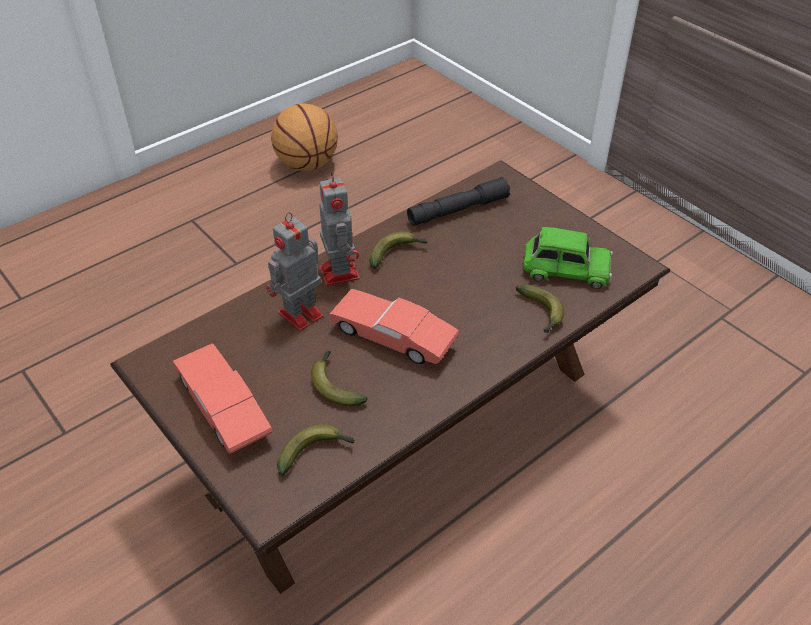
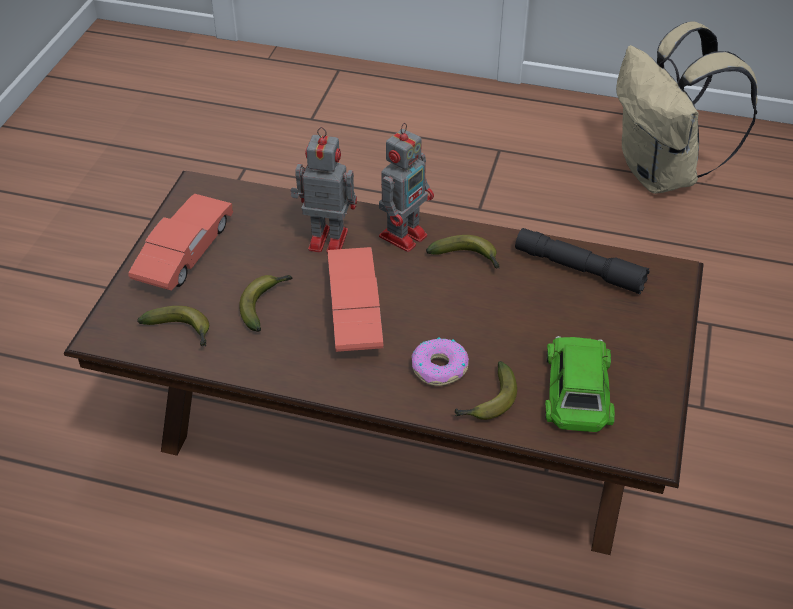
camera: 55 degrees right, 0 degrees up
basketball [271,103,338,171] -> beige backpack [616,21,758,194]
green toy car [522,227,613,289] -> green toy car turned 150 degrees counterclockwise [545,336,615,432]
none -> donut [411,337,469,386]

